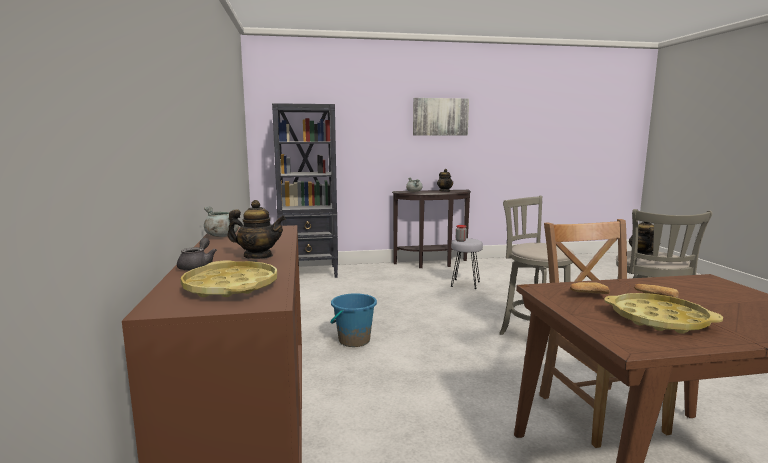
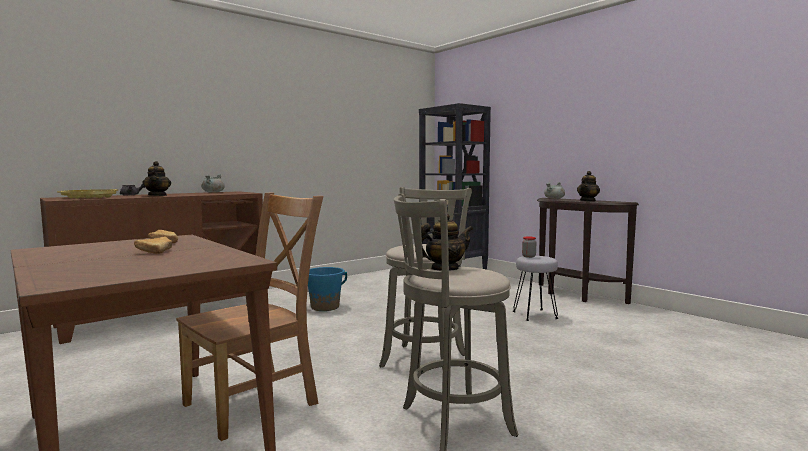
camera: 60 degrees right, 5 degrees down
picture [413,98,469,136] -> none
yellow tray [605,293,723,334] -> none

